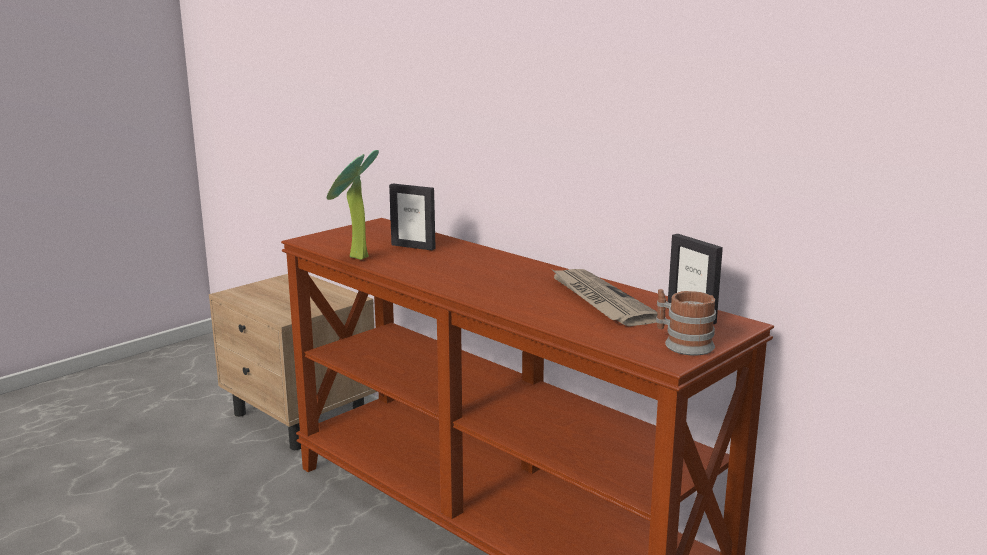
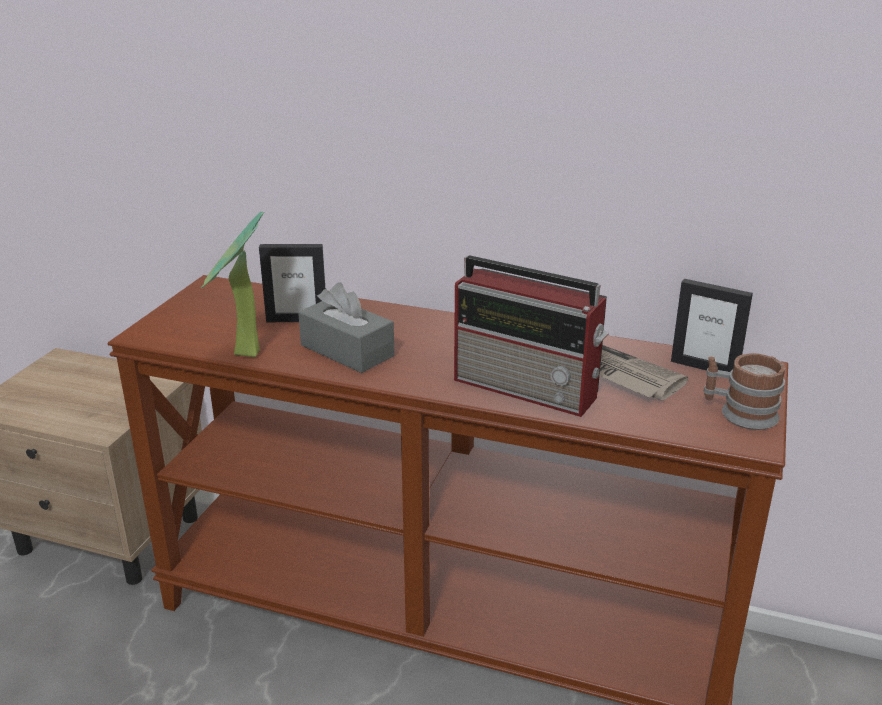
camera: 25 degrees left, 10 degrees up
none -> grey tissue box [298,282,395,373]
none -> radio [454,255,609,417]

